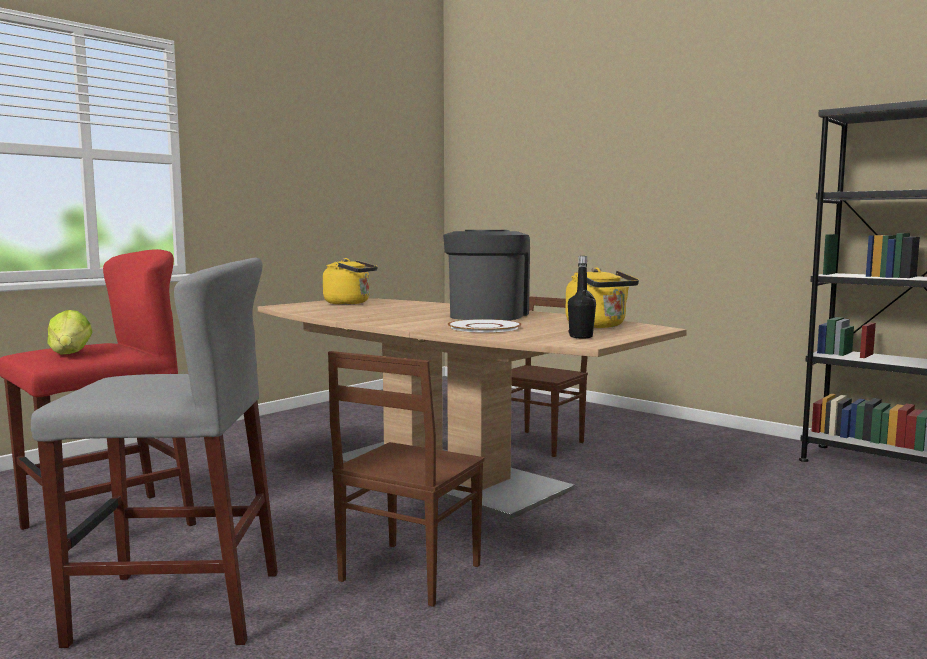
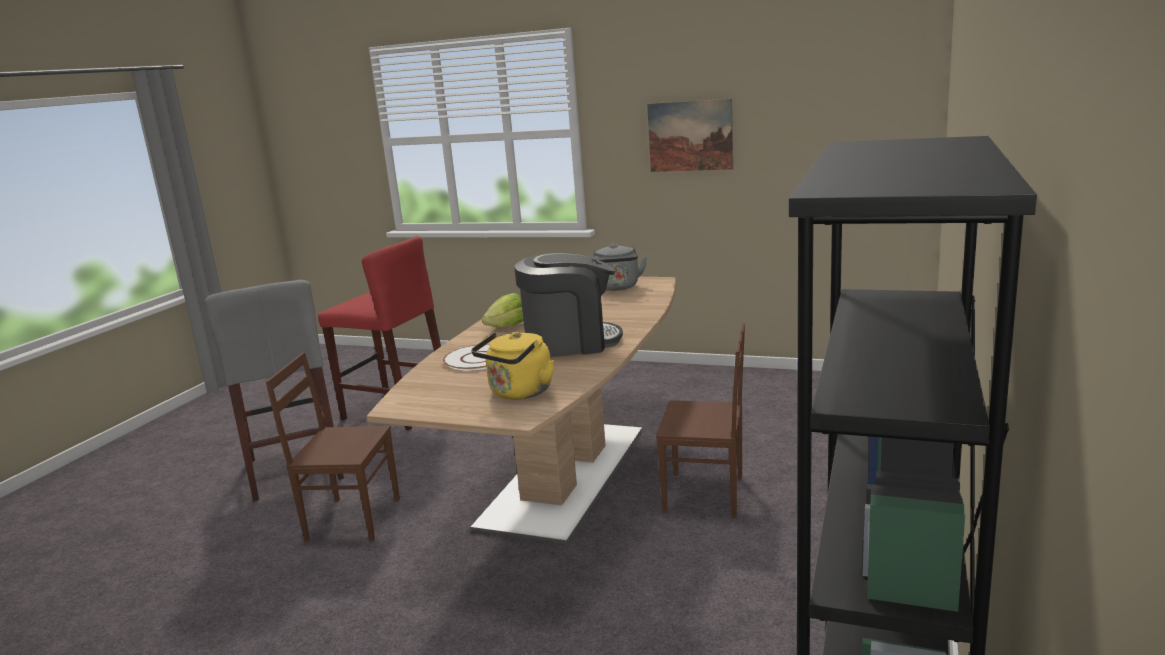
camera: 70 degrees right, 10 degrees up
lettuce [47,310,93,355] -> lettuce moved to [482,293,523,327]
yellow kettle [323,258,378,305] -> grey kettle [593,244,647,291]
black bottle [568,256,596,338] -> none
none -> picture [647,99,733,172]

